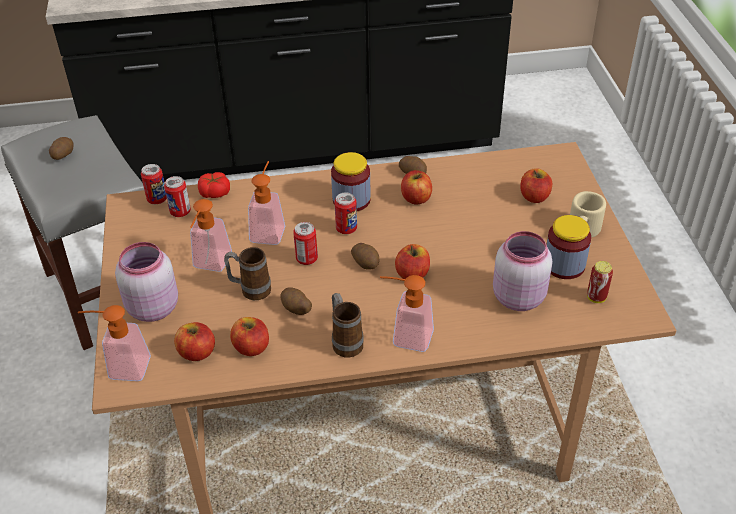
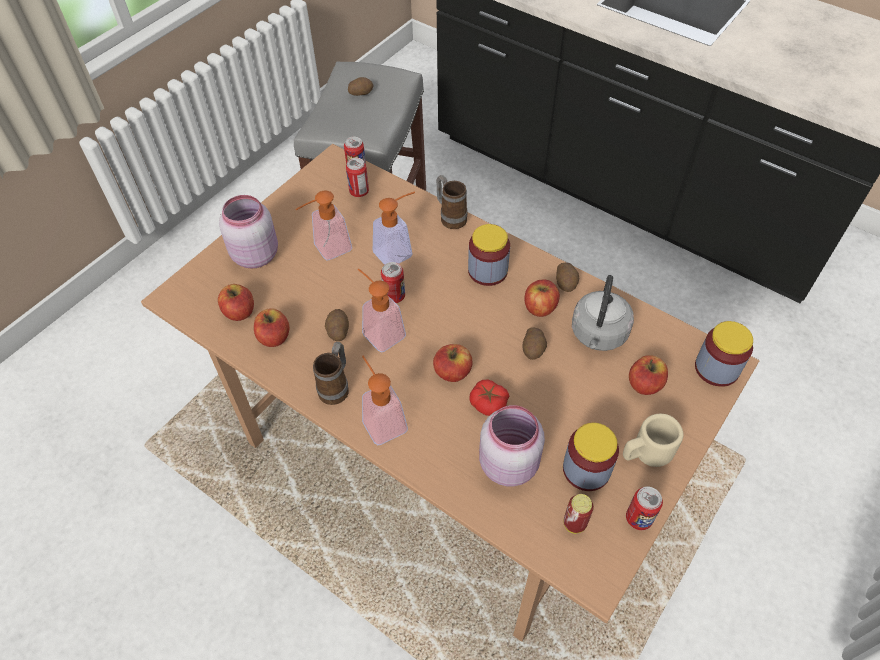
camera: 45 degrees right, 10 degrees up
soap dispenser [78,305,151,381] -> soap dispenser moved to [358,269,406,353]
tomato [198,172,230,198] -> tomato moved to [470,380,509,416]
mug [224,247,271,300] -> mug moved to [436,175,468,229]
can [334,192,357,234] -> can moved to [626,487,663,530]
potato [351,243,380,270] -> potato moved to [523,327,547,360]
none -> grey kettle [572,275,634,351]
none -> jar [695,321,753,387]

